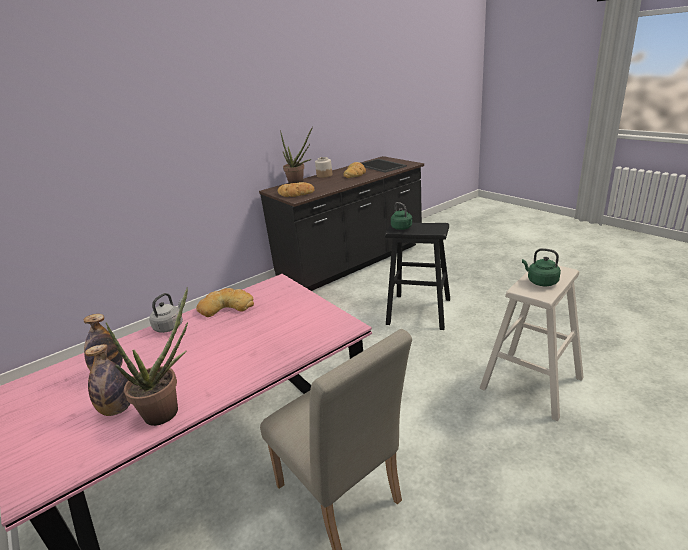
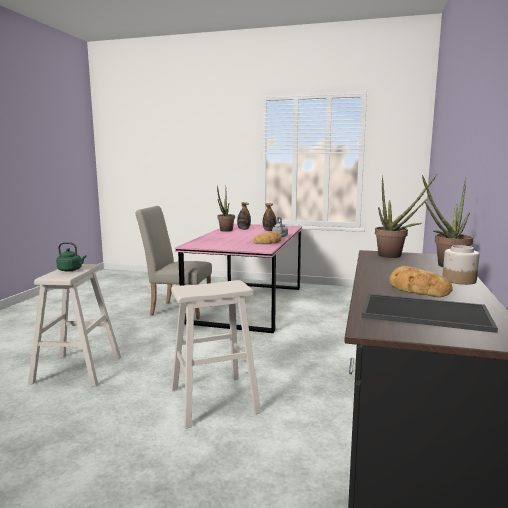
camera: 140 degrees right, 15 degrees down
bread [278,182,314,197] -> potted plant [375,174,437,258]
black stool [385,223,450,330] -> beige stool [171,280,261,428]
green kettle [391,202,412,230] -> none

